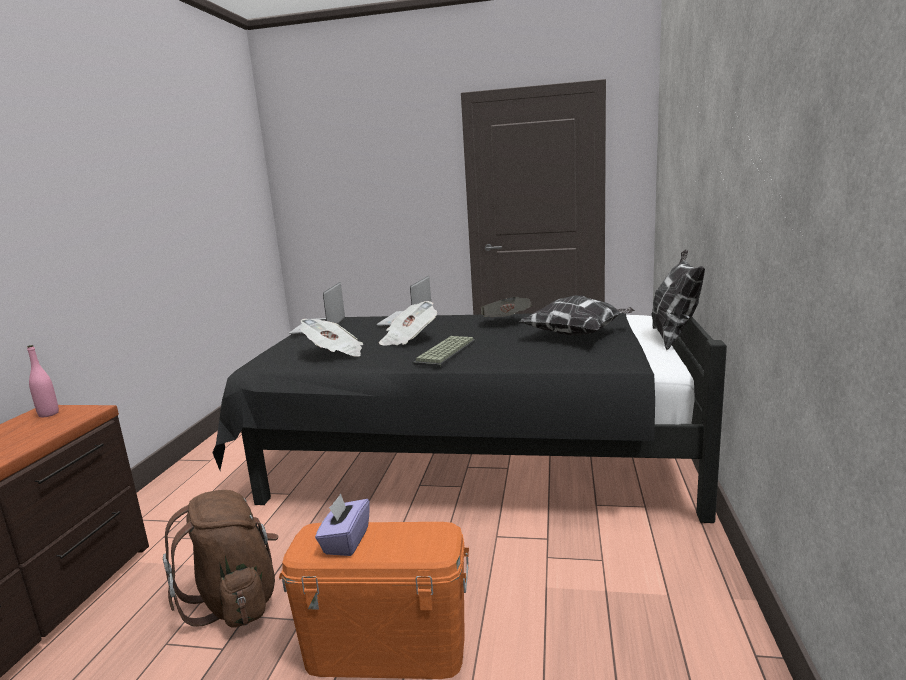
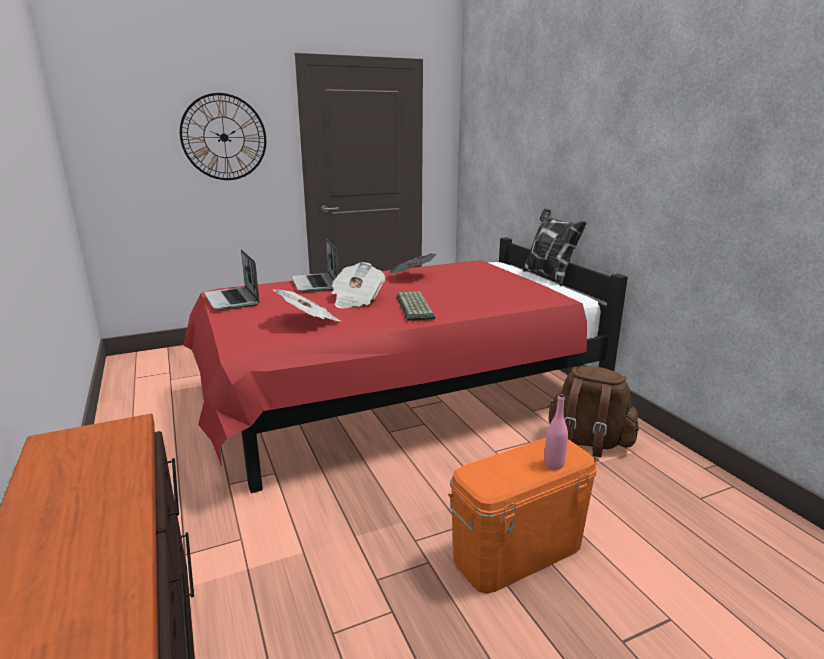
camera: 35 degrees left, 5 degrees up
pink bottle [27,345,59,417] -> pink bottle moved to [544,394,568,470]
brown backpack [163,490,278,628] -> brown backpack moved to [547,366,639,458]
black bed [212,313,727,523] -> red bed [183,237,628,493]
purple tissue box [315,493,370,556] -> none
pillow [519,295,635,336] -> none
none -> wall clock [180,93,266,180]

